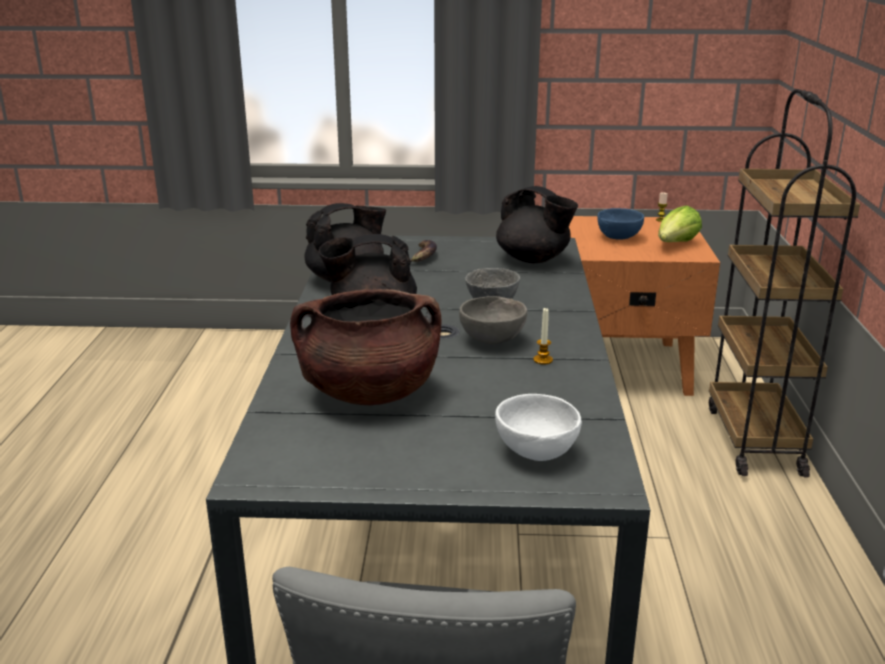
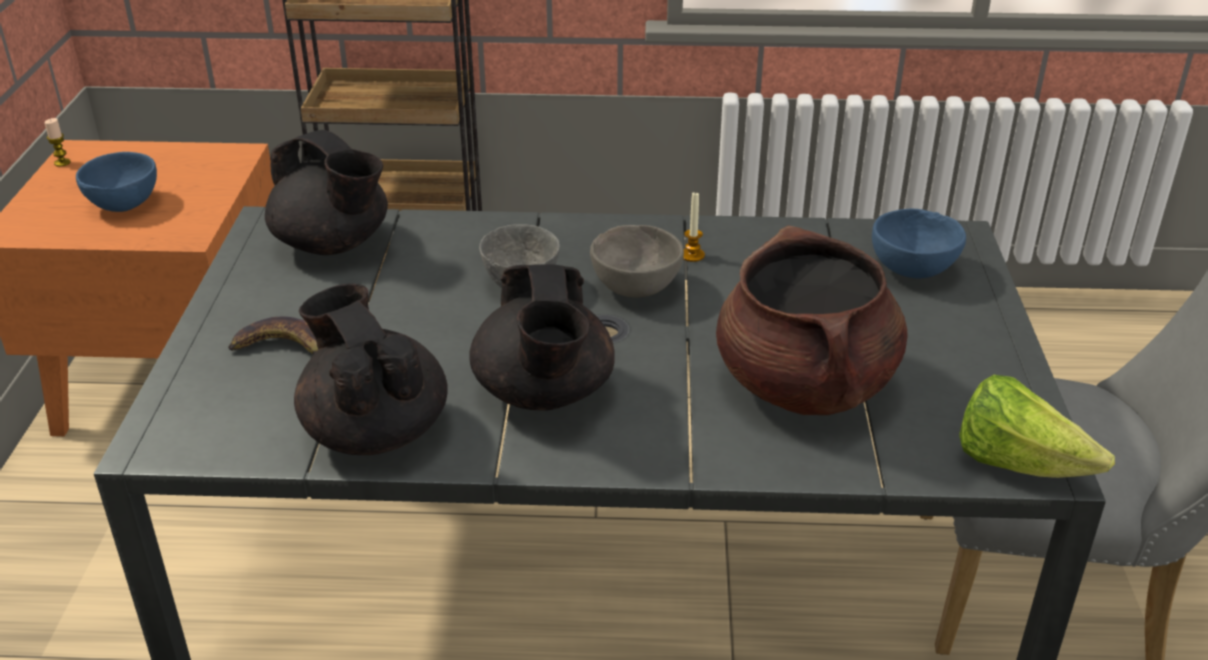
camera: 90 degrees left, 10 degrees up
white bowl [495,394,582,461] -> blue bowl [872,209,966,279]
black teapot [496,186,578,263] -> black teapot turned 90 degrees clockwise [265,130,388,255]
lettuce [658,206,702,242] -> lettuce moved to [959,375,1115,478]

